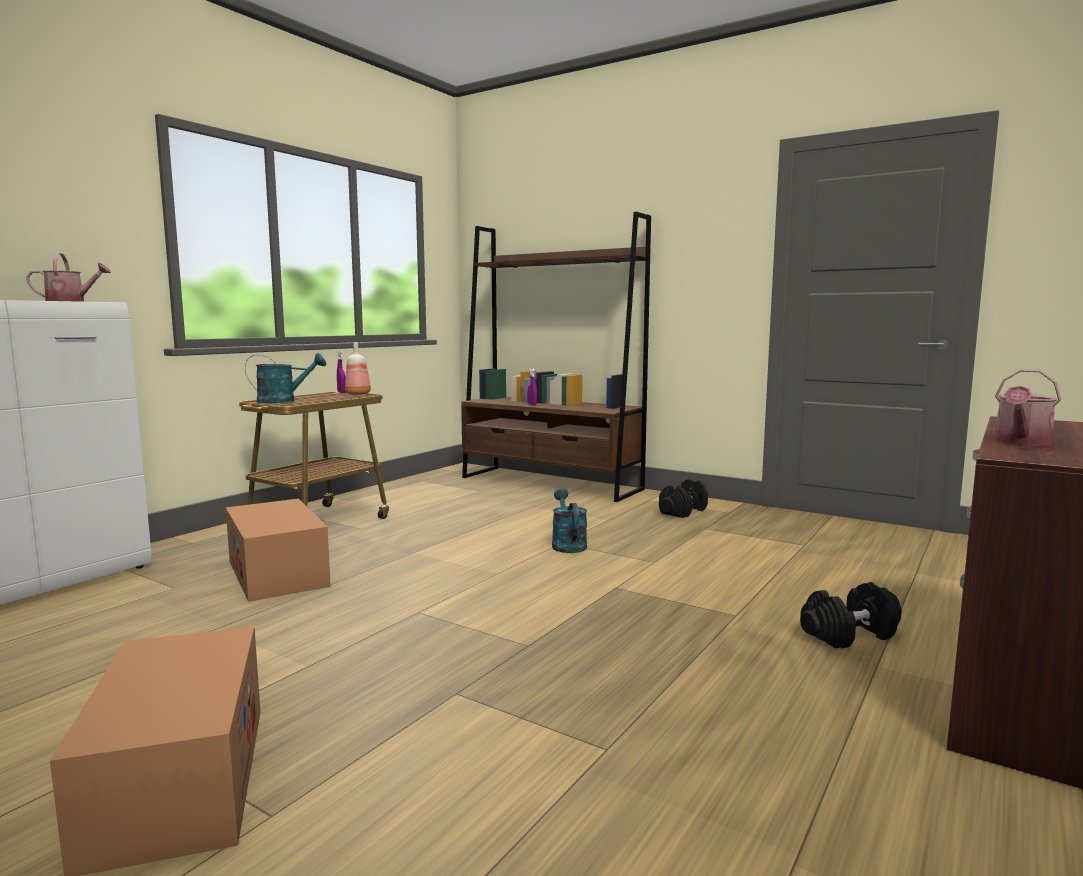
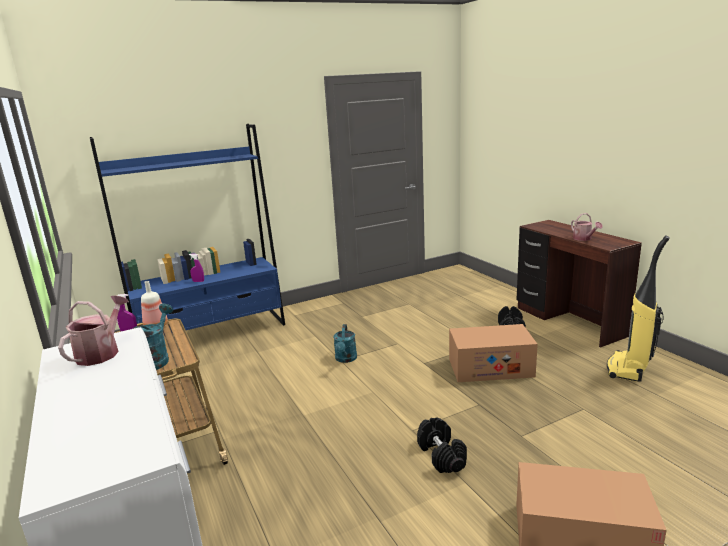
camera: 60 degrees left, 10 degrees up
cardboard box [226,499,331,602] -> cardboard box moved to [449,324,538,382]
brown bookcase [461,212,651,502] -> blue bookcase [90,124,285,335]
turquoise watering can [552,488,587,553] -> turquoise watering can turned 105 degrees counterclockwise [333,324,357,363]
black dumbbell [659,479,708,518] -> black dumbbell moved to [417,417,467,473]
none -> vacuum cleaner [607,236,670,382]

